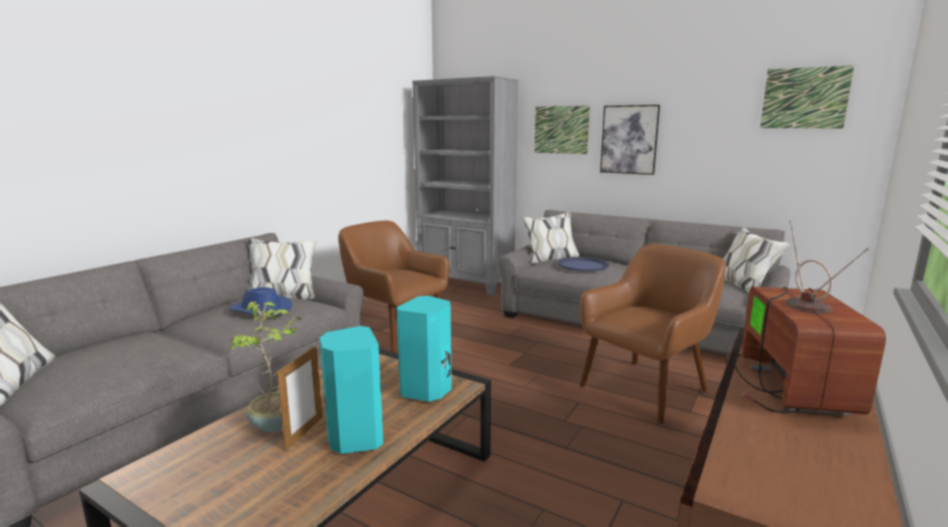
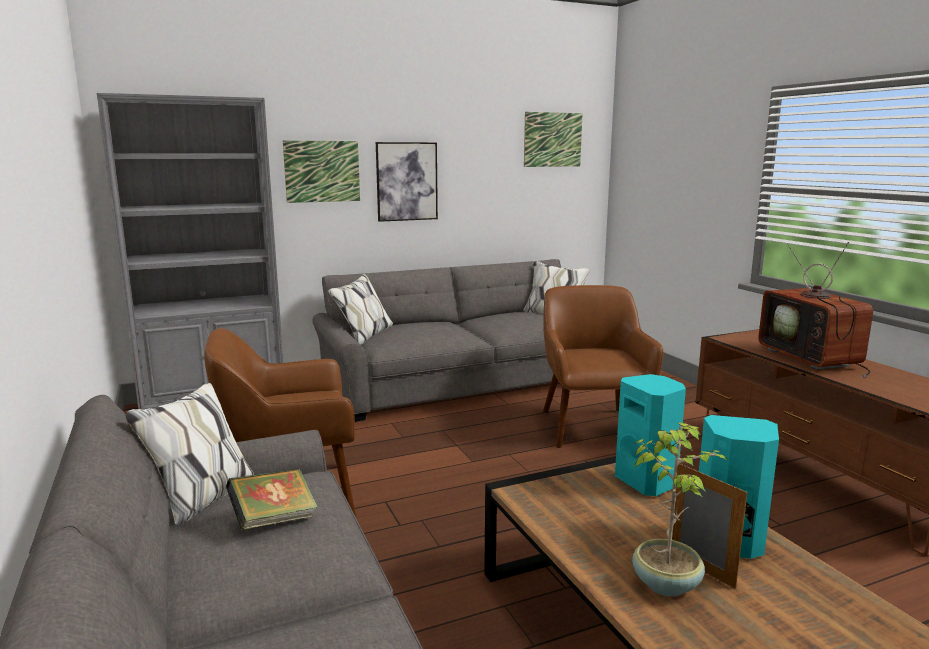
camera: 55 degrees left, 0 degrees up
blue hat [229,287,292,316] -> book [226,468,318,530]
blue tray [558,257,610,272] -> none
television [733,220,886,415] -> television turned 150 degrees counterclockwise [758,242,873,378]

